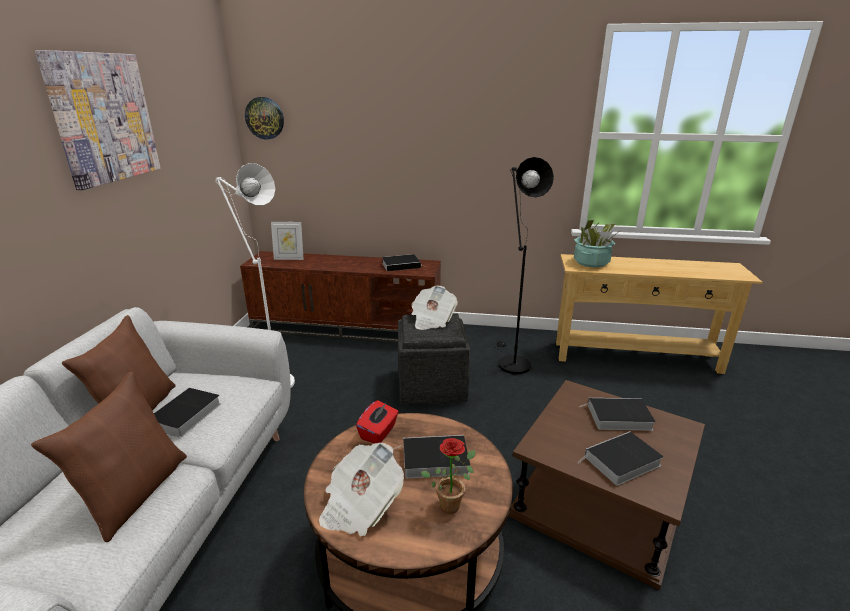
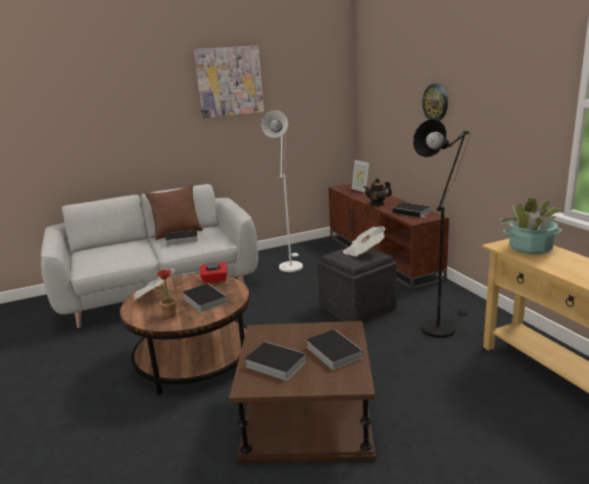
camera: 60 degrees right, 5 degrees down
brown pillow [31,372,187,542] -> none
wall clock [245,97,284,139] -> wall clock moved to [422,84,448,121]
none -> teapot [363,178,392,206]

